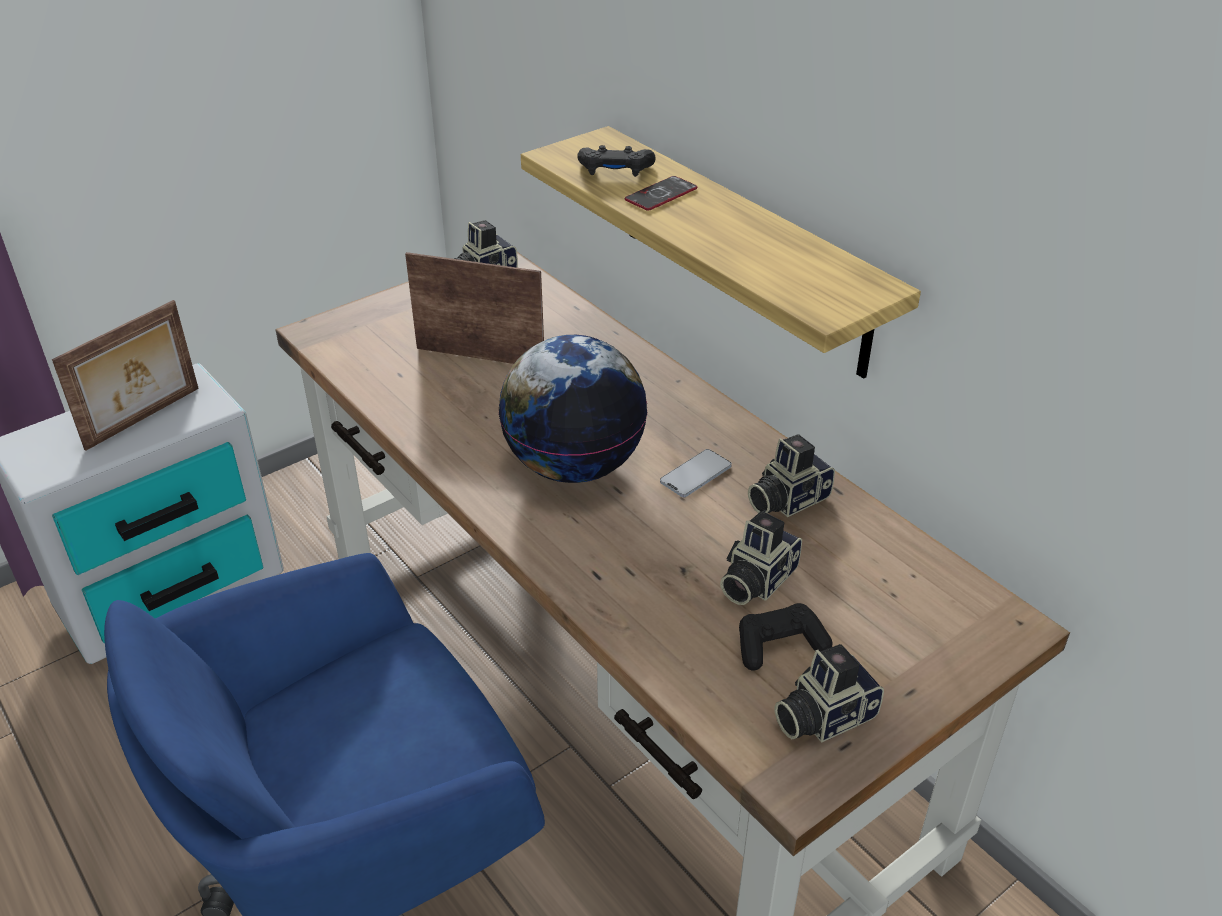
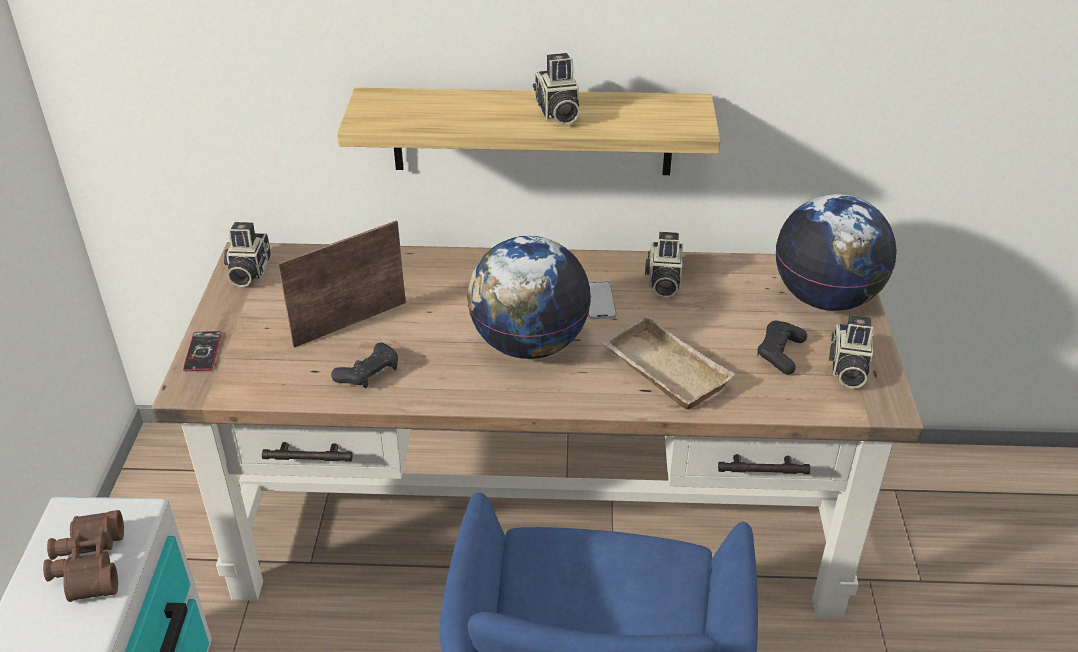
camera: 50 degrees left, 0 degrees up
picture frame [52,300,199,451] -> brown binoculars [43,510,124,602]
black game controller [577,145,656,177] -> black game controller moved to [331,342,398,388]
phone [625,176,698,211] -> phone moved to [183,331,222,371]
camera [720,511,802,605] -> camera moved to [533,53,580,125]
none -> beige tray [601,315,735,409]
none -> globe [776,194,897,311]

